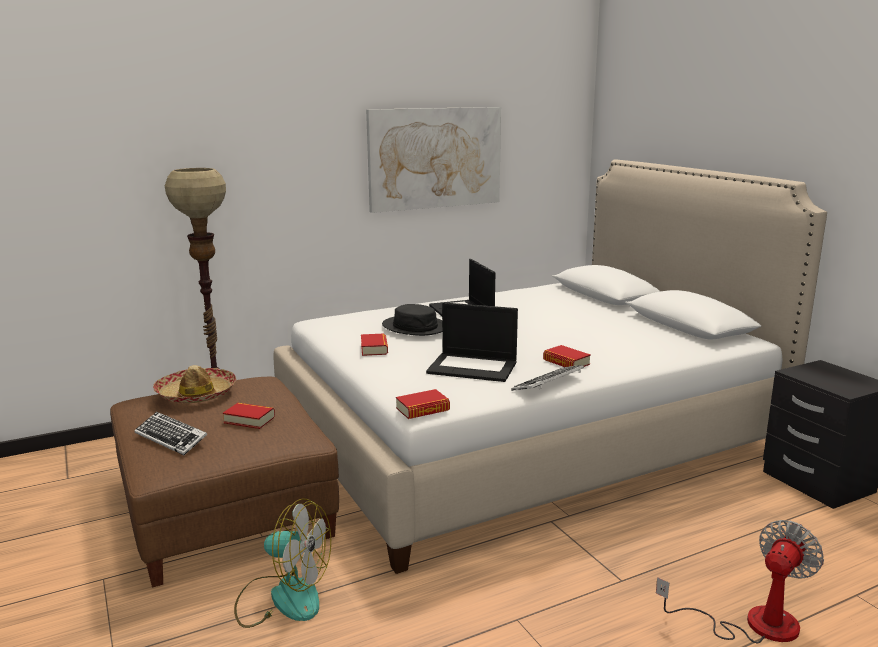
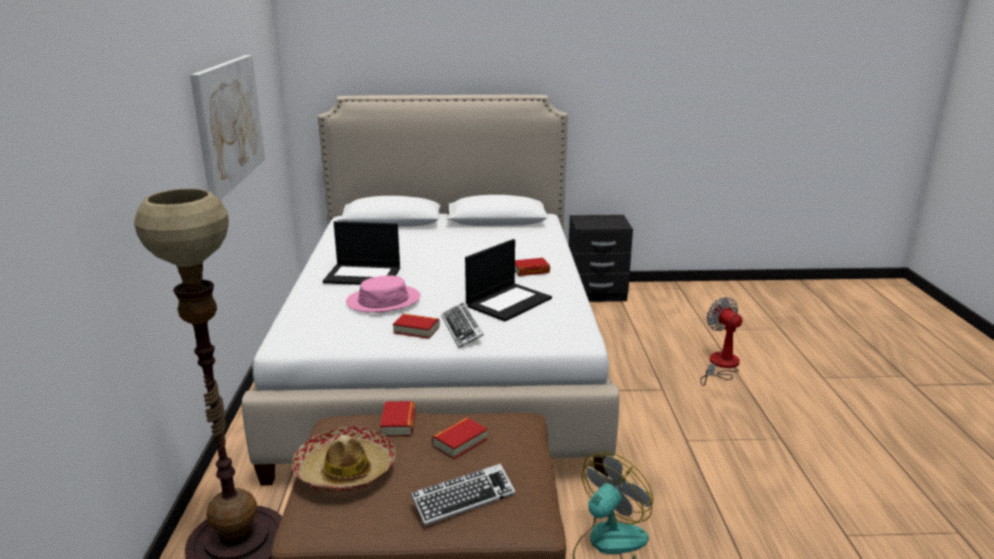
camera: 65 degrees left, 5 degrees up
black hat [382,304,442,336] -> pink hat [346,275,421,313]
book [396,389,450,419] -> book moved to [380,401,416,437]
keyboard [511,365,584,391] -> keyboard moved to [441,303,484,348]

